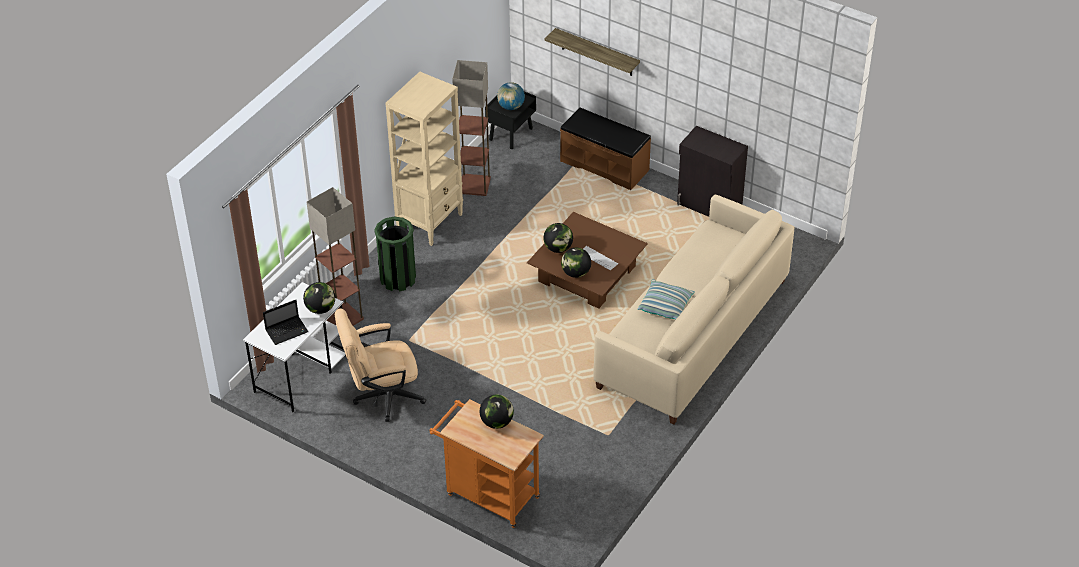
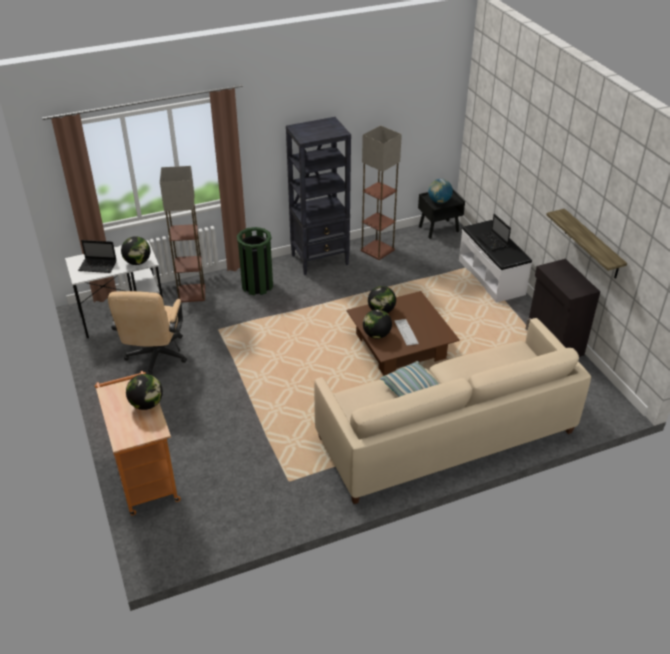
camera: 35 degrees right, 5 degrees down
beige office chair [335,308,427,422] -> beige office chair turned 105 degrees counterclockwise [108,291,187,375]
beige bookcase [385,72,463,246] -> black bookcase [286,117,351,275]
shelf [545,28,640,76] -> shelf moved to [546,209,627,279]
brown bench [560,107,651,190] -> white bench [459,220,532,303]
none -> laptop [475,214,511,251]

